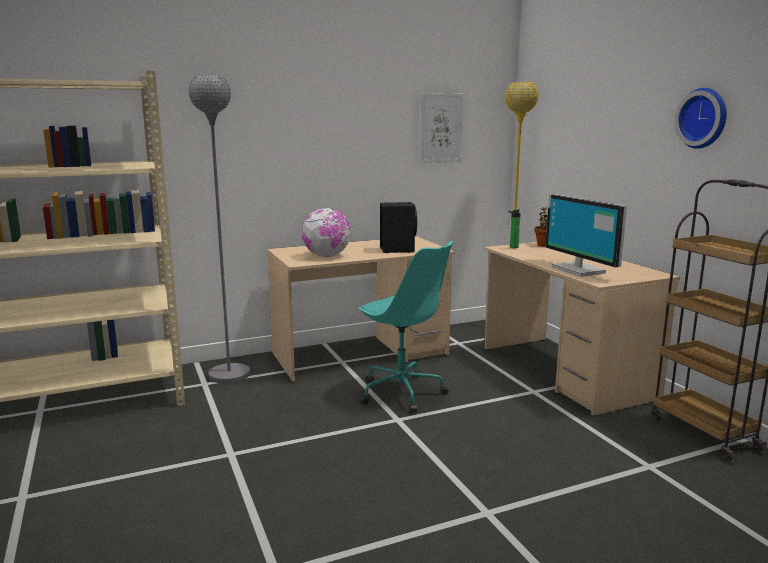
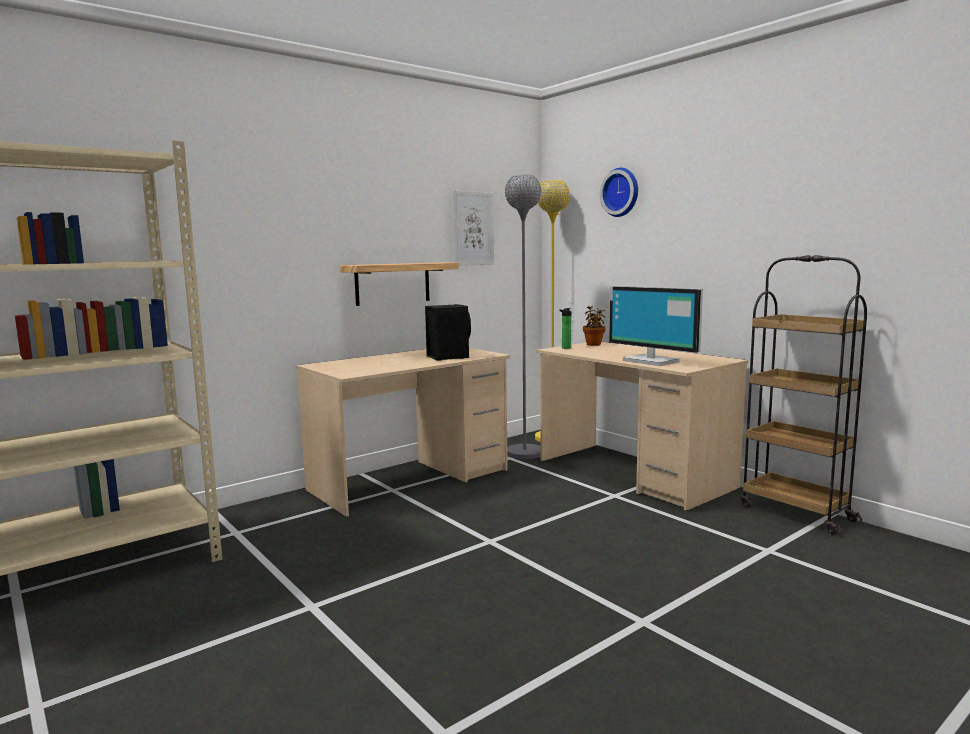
camera: 15 degrees left, 5 degrees down
grey floor lamp [189,74,250,383] -> grey floor lamp moved to [505,175,541,459]
globe [301,208,351,257] -> none
turquoise office chair [357,241,454,413] -> none
wall clock [675,88,727,149] -> wall clock moved to [600,168,638,217]
none -> shelf [340,262,459,306]

